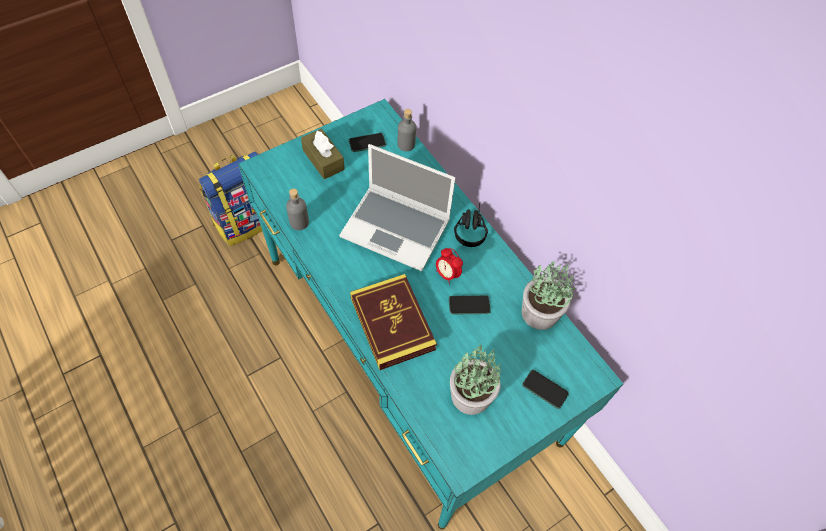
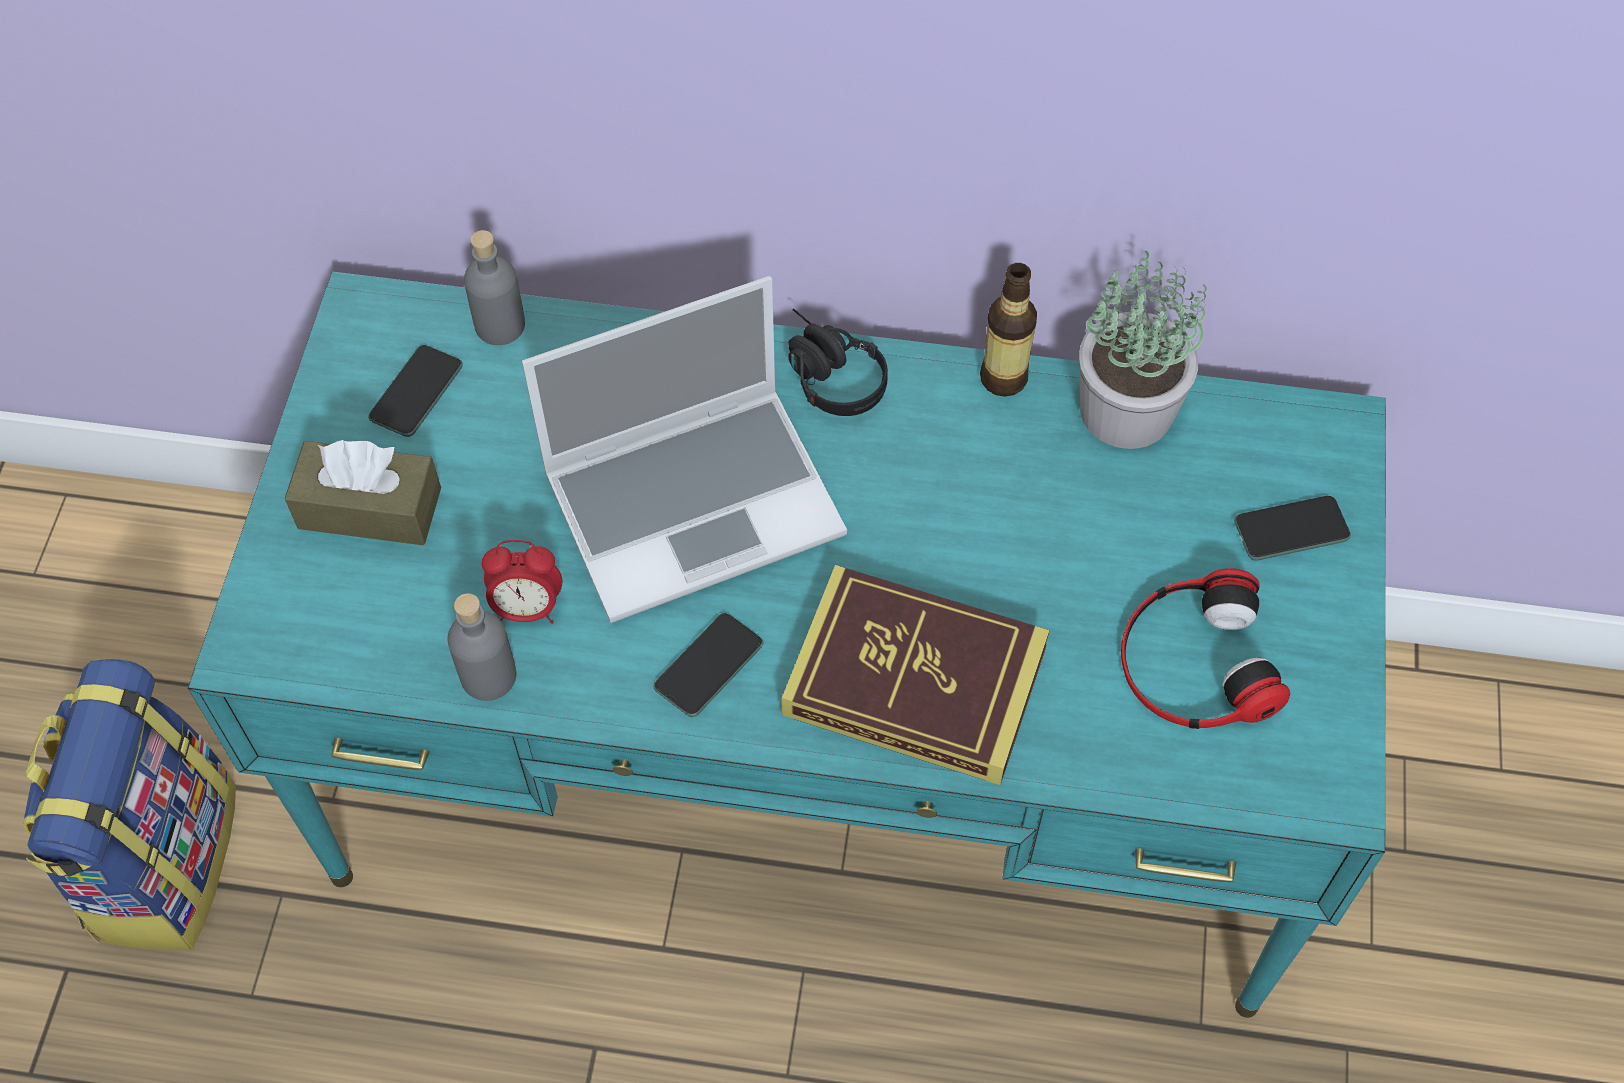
camera: 45 degrees left, 0 degrees up
alarm clock [436,248,463,284] -> alarm clock moved to [482,540,562,624]
phone [449,295,491,315] -> phone moved to [653,613,763,717]
potted plant [450,344,501,415] -> headphones [1121,568,1290,729]
none -> bottle [980,263,1037,397]

